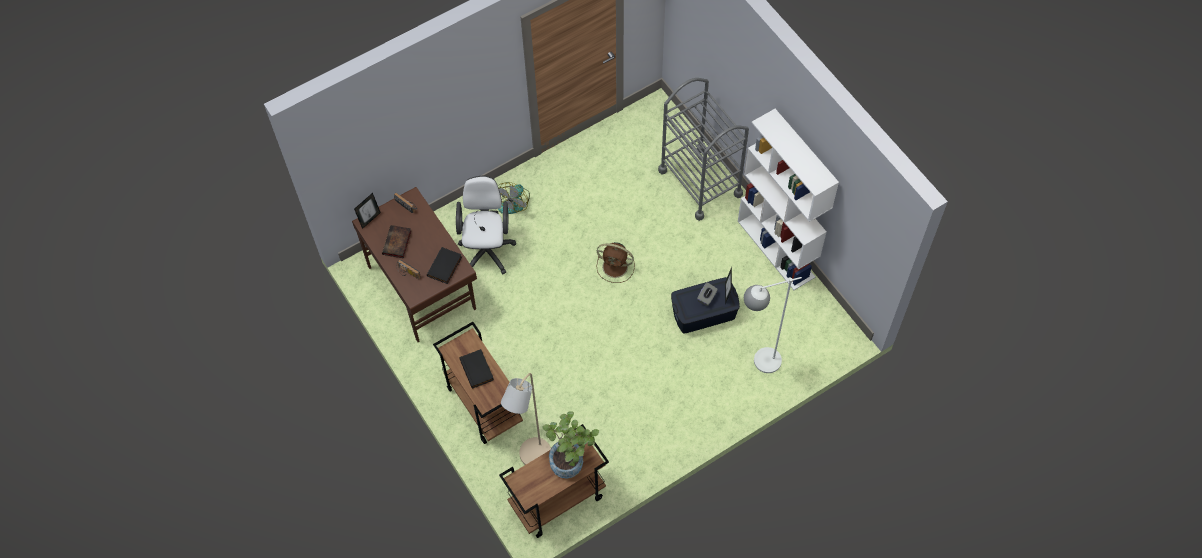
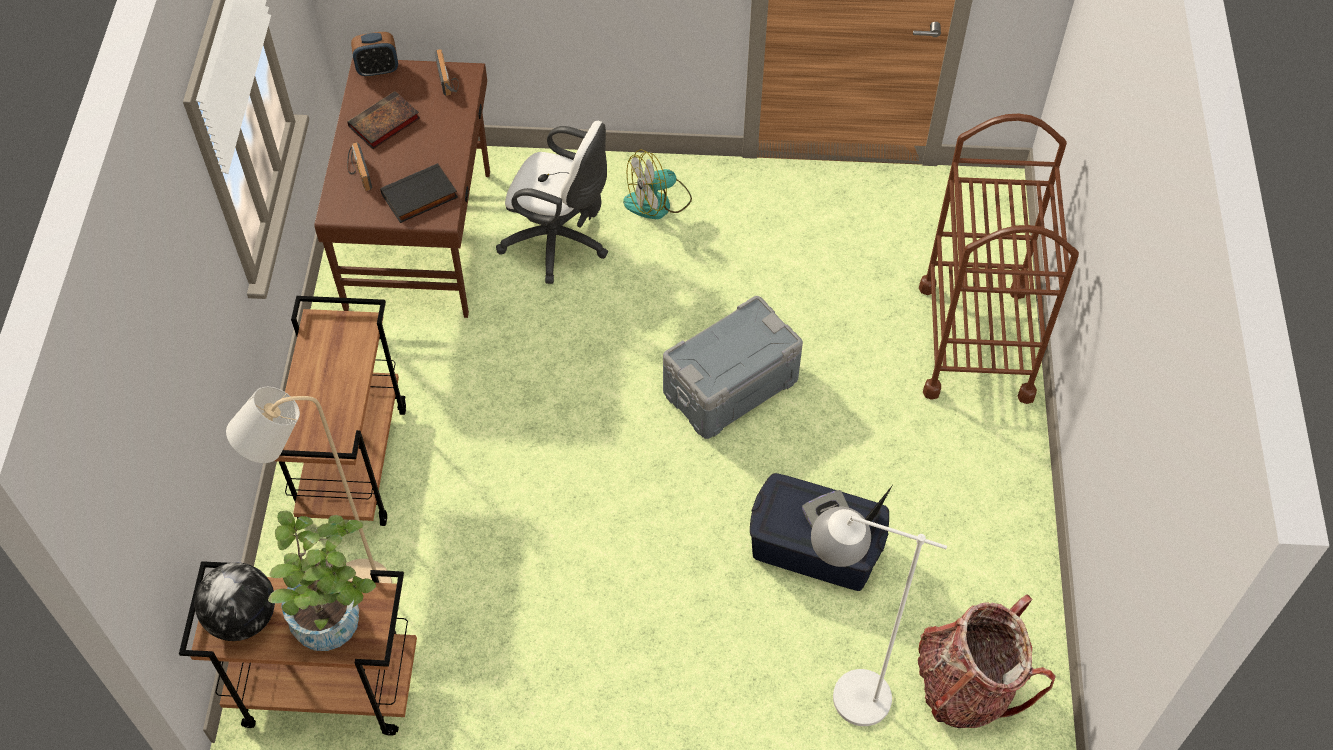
camera: 35 degrees right, 5 degrees down
picture frame [354,193,381,229] -> alarm clock [351,32,398,77]
white office chair [456,176,516,274] -> white office chair turned 75 degrees clockwise [496,121,608,284]
black book [459,349,494,389] -> none
brown fan [597,242,635,283] -> grey storage box [663,296,803,439]
grey cart [658,78,749,221] -> brown cart [919,114,1079,404]
white bookcase [738,109,839,290] -> none
none -> globe [194,563,275,641]
none -> backpack [918,595,1056,728]

